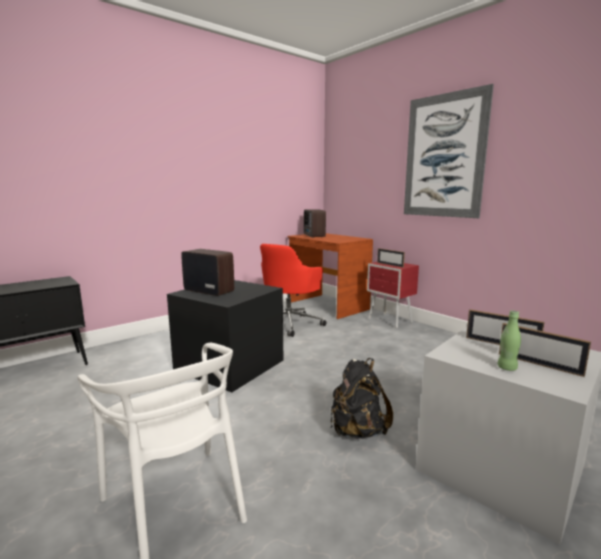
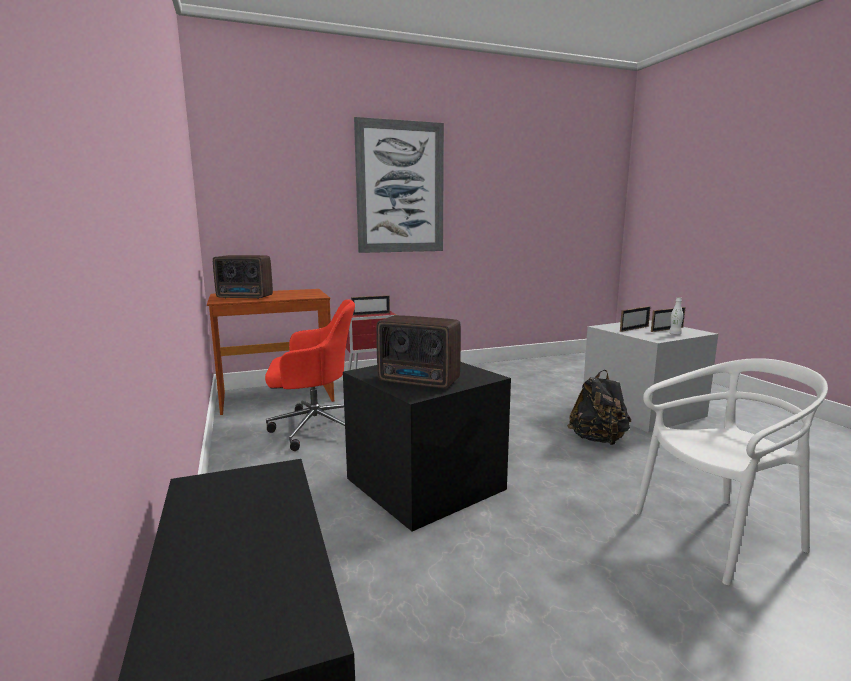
camera: 70 degrees left, 0 degrees up
radio [181,249,234,296] -> radio turned 120 degrees counterclockwise [376,315,461,388]
red office chair [260,244,326,337] -> red office chair turned 60 degrees counterclockwise [265,299,355,451]
green bottle [497,310,521,371] -> white bottle [669,297,683,335]

